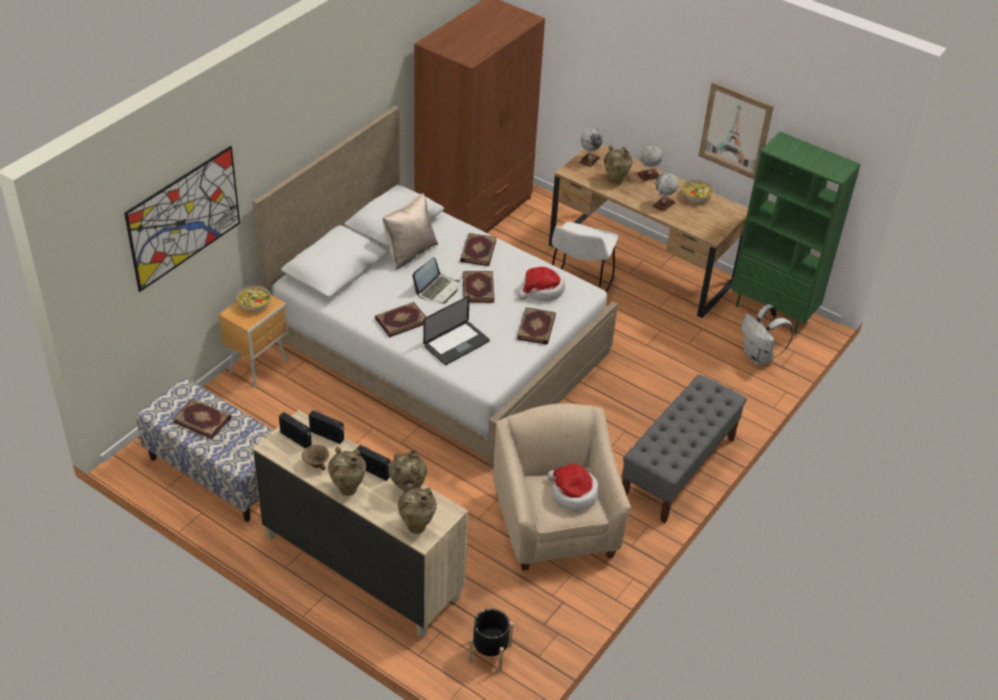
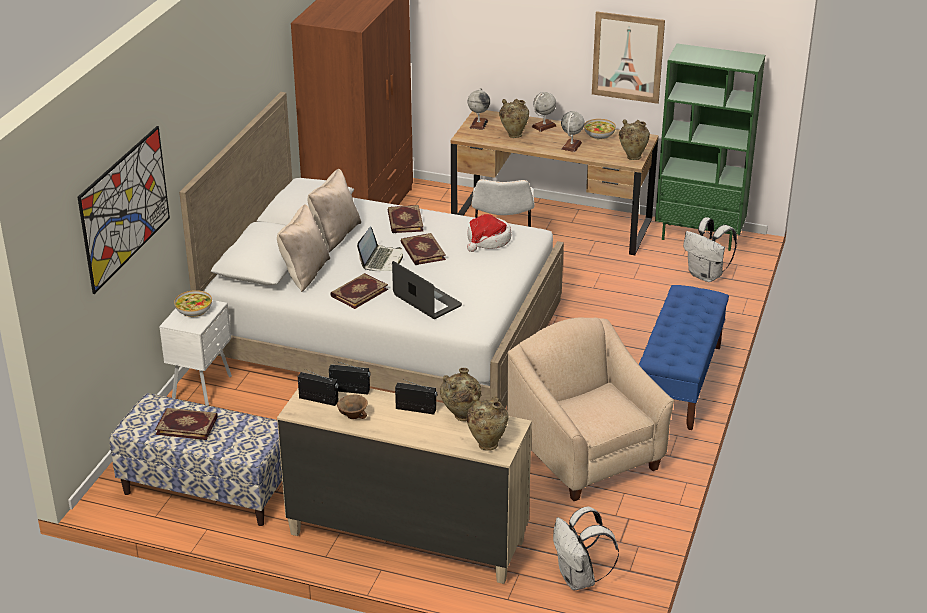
camera: 15 degrees left, 10 degrees down
brown nightstand [219,295,289,388] -> white nightstand [159,300,232,406]
beige vase [328,447,366,496] -> beige vase moved to [619,119,650,160]
laptop [423,296,490,365] -> laptop turned 75 degrees counterclockwise [392,261,462,319]
black planter [468,609,514,672] -> white backpack [553,506,619,590]
book [517,307,556,345] -> none
hat [547,463,599,511] -> none
grey bench [622,374,747,524] -> blue bench [639,285,729,430]
none -> beige pillow [277,204,330,292]

